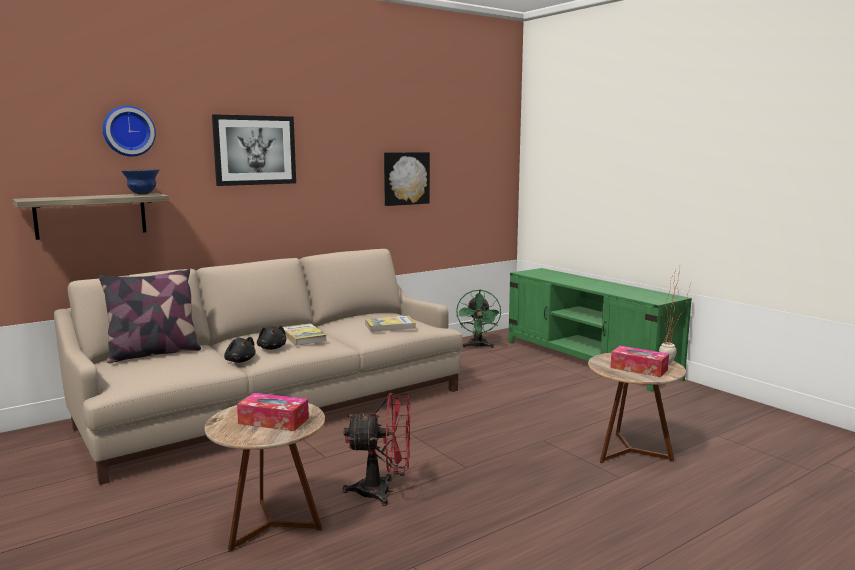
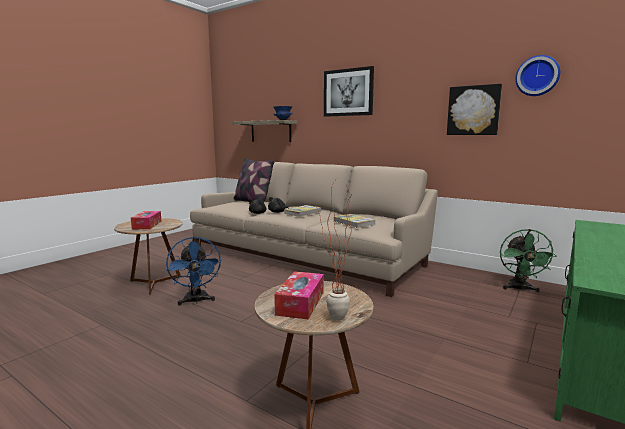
camera: 70 degrees right, 0 degrees up
wall clock [103,106,156,157] -> wall clock moved to [515,55,560,96]
red fan [343,393,411,506] -> blue fan [166,237,221,305]
green fan [456,289,501,348] -> green fan turned 60 degrees counterclockwise [500,229,556,292]

